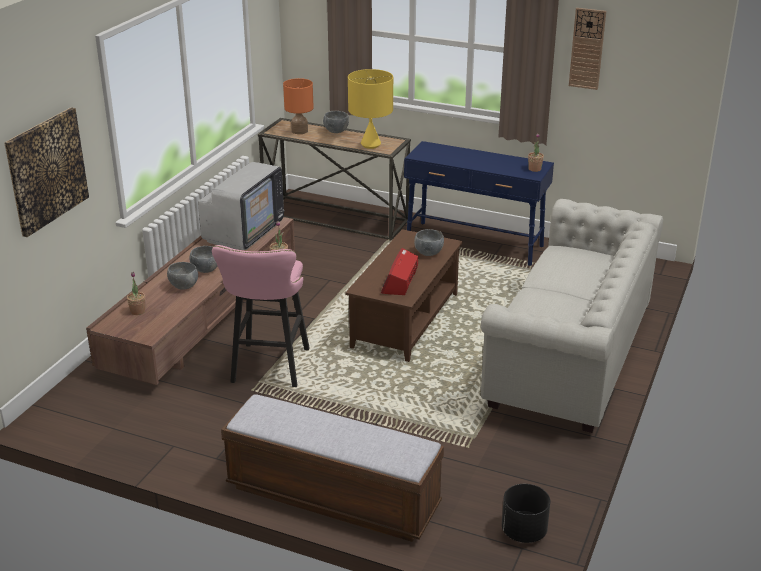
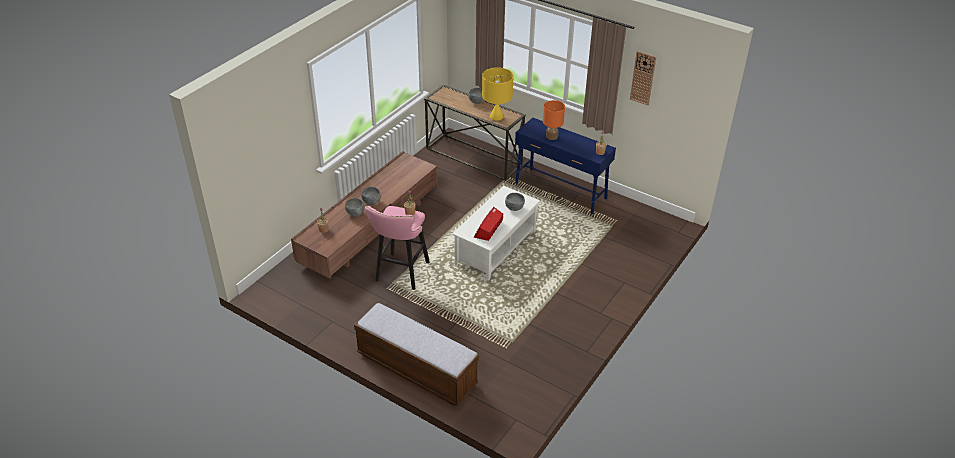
camera: 10 degrees right, 10 degrees up
picture [4,108,89,237] -> none
television [198,162,285,250] -> none
orange table lamp [283,78,314,134] -> orange table lamp moved to [543,100,565,140]
brown coffee table [345,229,463,362] -> white coffee table [452,186,540,281]
white sofa [481,199,663,433] -> none
black planter [502,484,550,543] -> none

